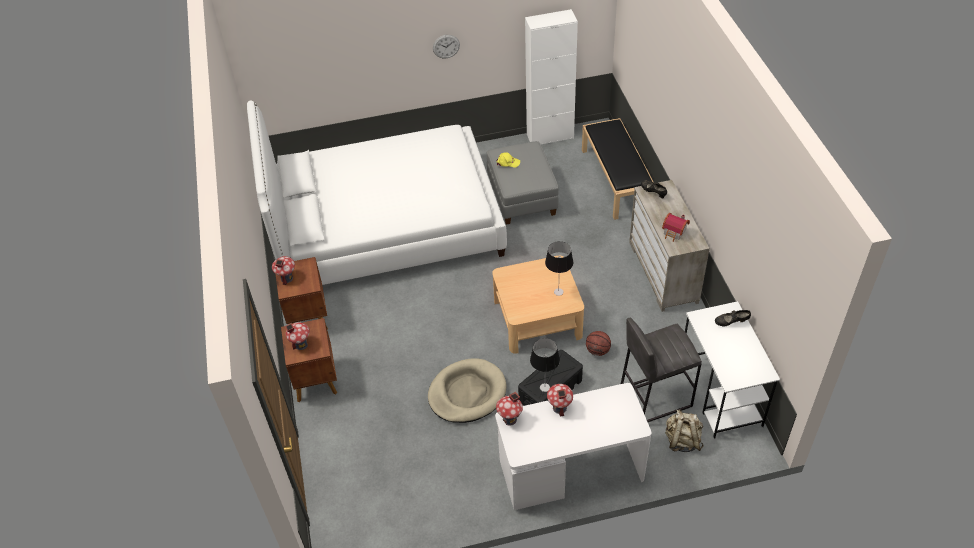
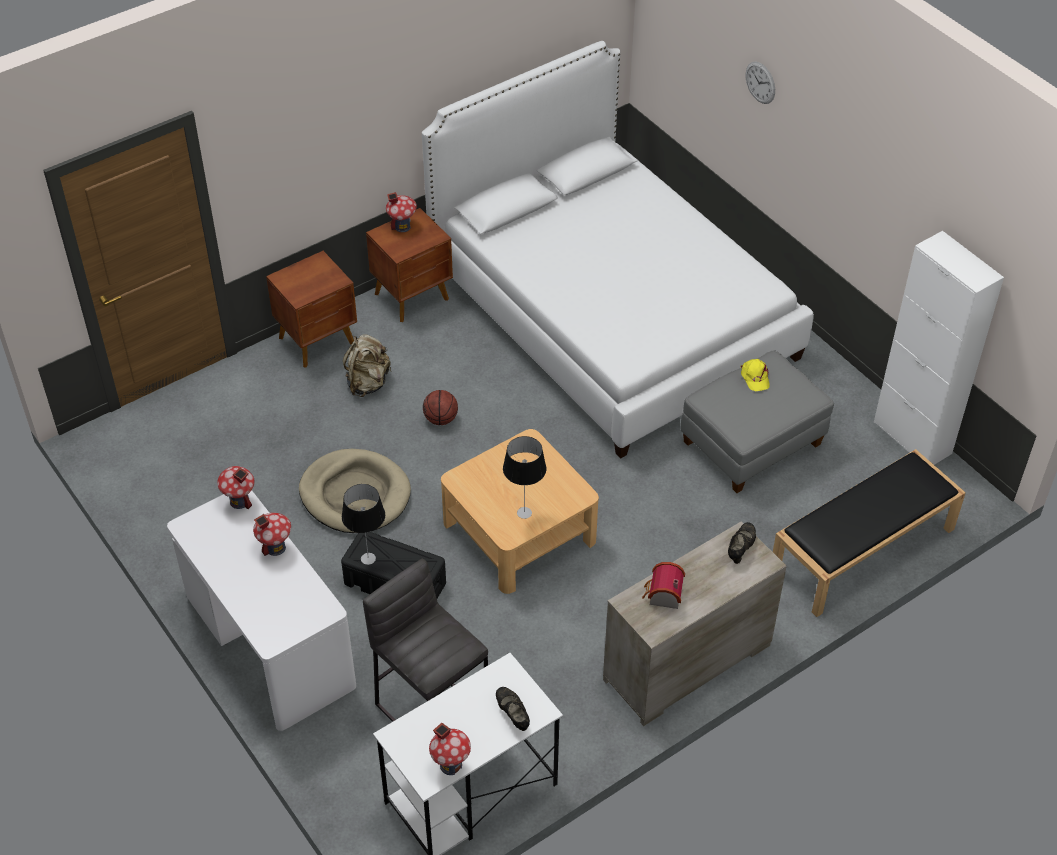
camera: 65 degrees right, 0 degrees up
toy house [285,322,310,350] -> toy house moved to [429,723,471,775]
wall clock [433,35,460,59] -> wall clock moved to [746,61,775,104]
basketball [586,331,611,356] -> basketball moved to [423,390,458,425]
beige backpack [665,409,703,452] -> beige backpack moved to [343,334,392,397]

